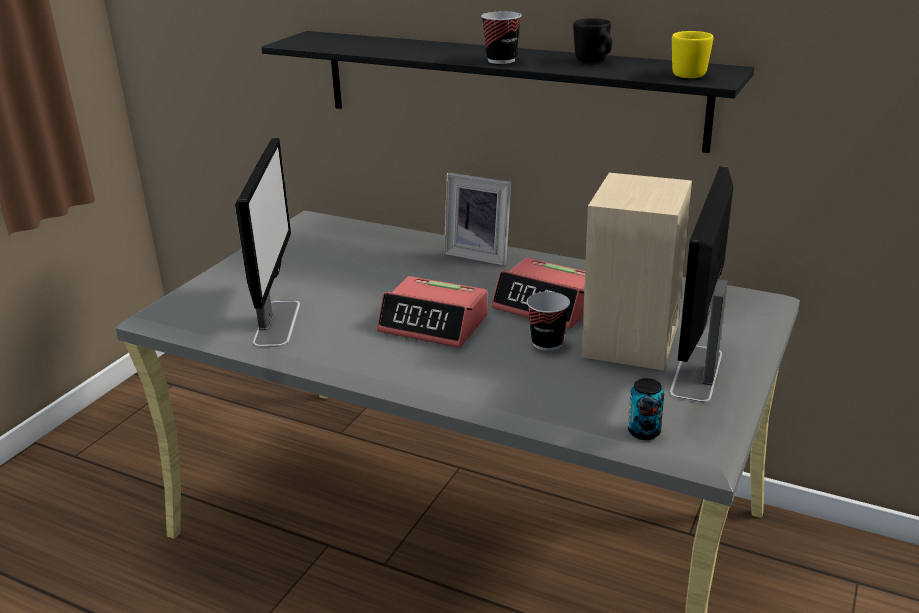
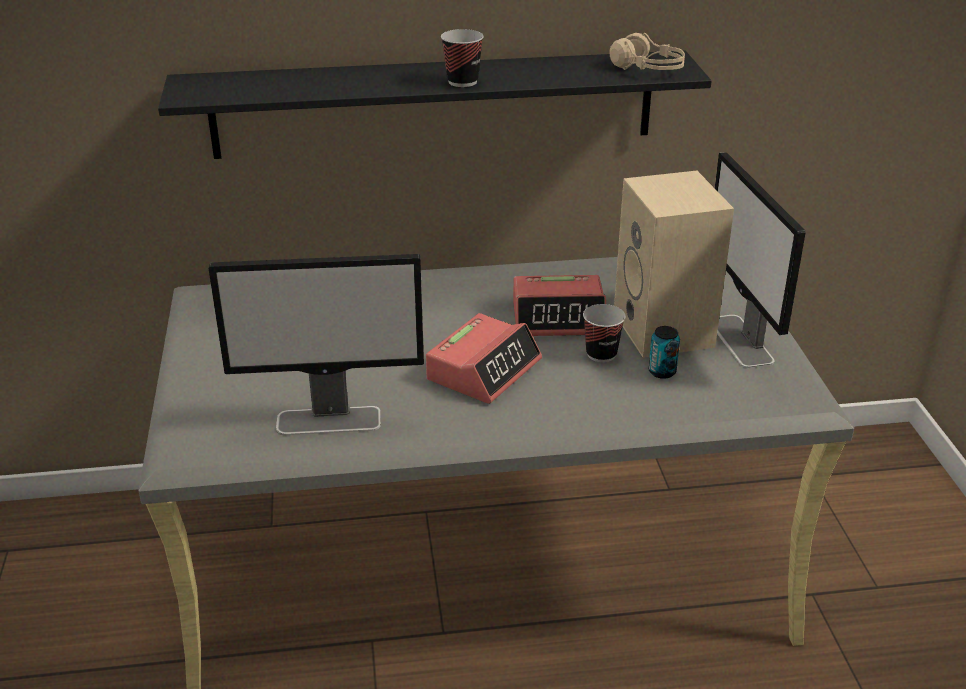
camera: 35 degrees left, 5 degrees up
monitor [235,138,300,347] -> monitor turned 120 degrees clockwise [209,254,424,435]
alarm clock [376,276,488,348] -> alarm clock turned 45 degrees counterclockwise [426,313,542,404]
picture frame [444,173,511,266] -> none
black mug [573,18,612,62] -> none
can [628,378,664,440] -> can moved to [648,326,680,379]
yellow mug [672,31,713,78] -> beige headphones [609,33,685,70]

